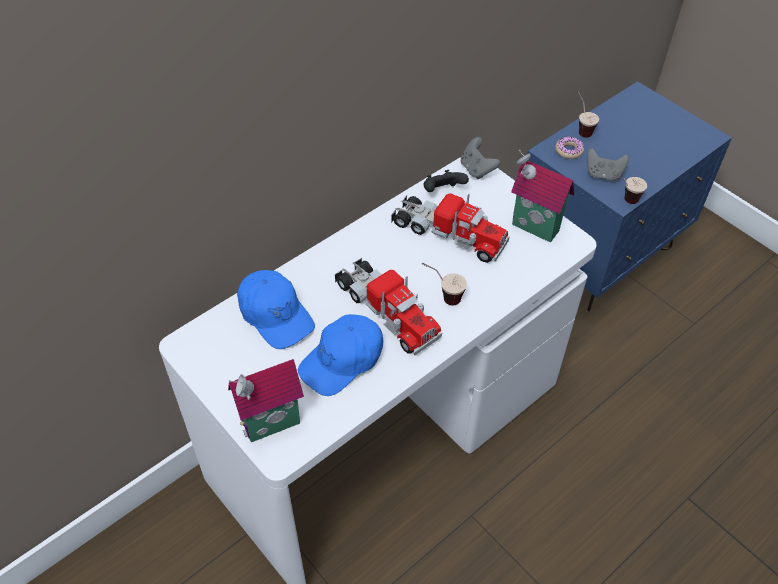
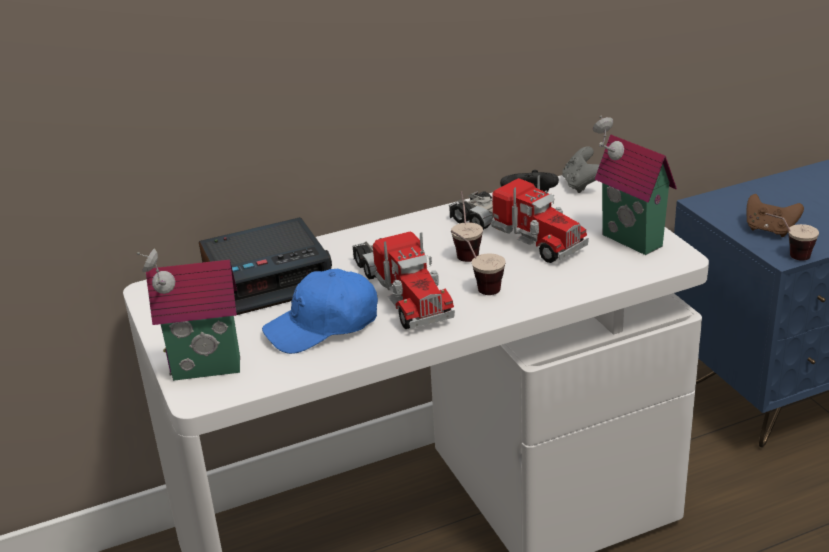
camera: 20 degrees right, 20 degrees down
blue cap [237,270,315,349] -> alarm clock [199,217,332,315]
donut [555,137,584,159] -> none
cup [578,92,599,138] -> cup moved to [451,191,483,262]
grey game controller [587,148,629,181] -> brown game controller [747,194,804,237]

